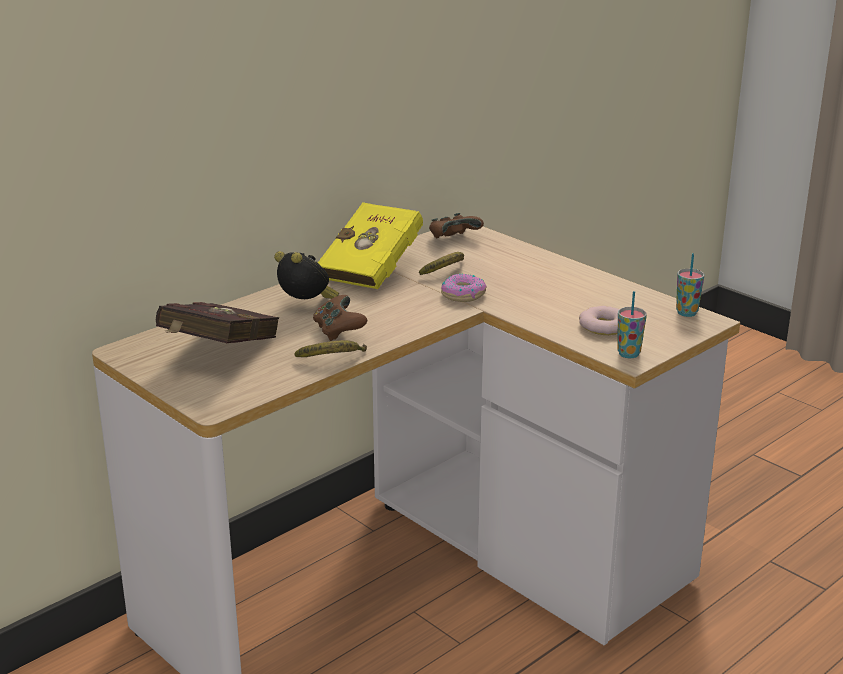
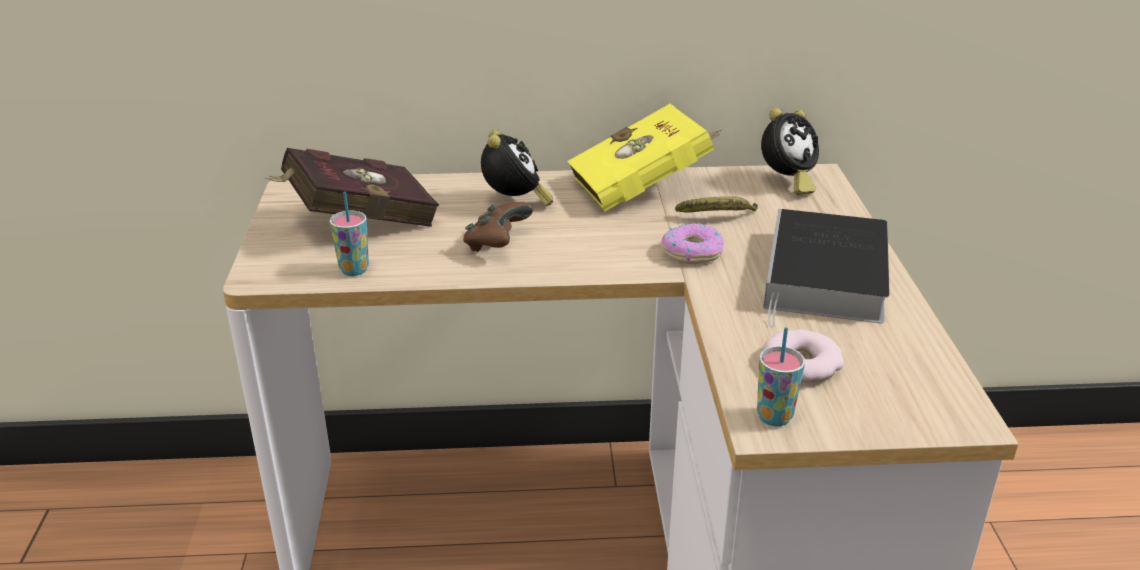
camera: 40 degrees right, 5 degrees up
banana [295,340,367,357] -> none
brown game controller [429,213,484,238] -> alarm clock [761,108,819,195]
cup [676,253,704,317] -> cup moved to [330,192,369,276]
none -> book [763,209,890,327]

